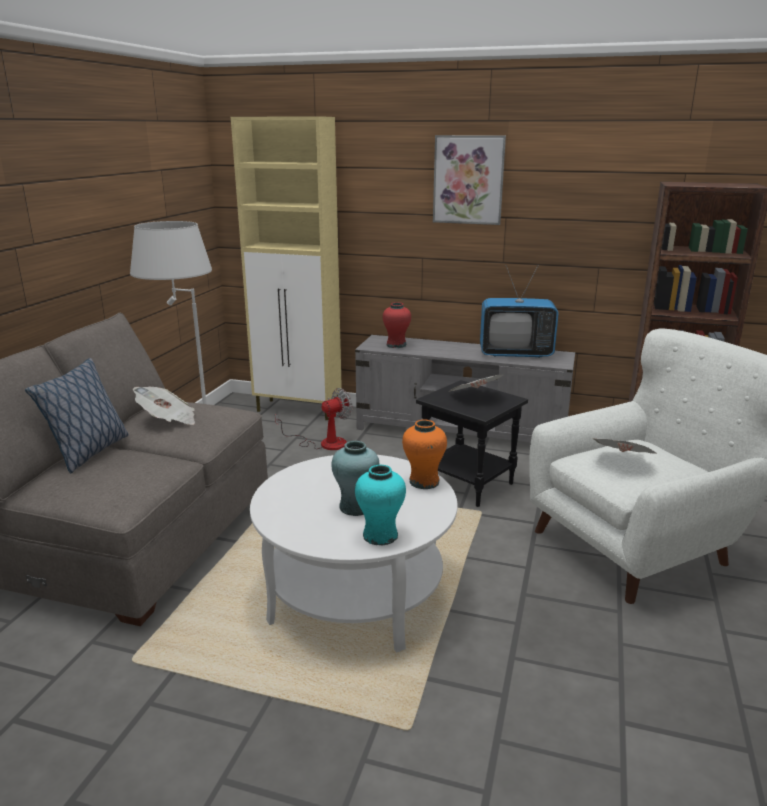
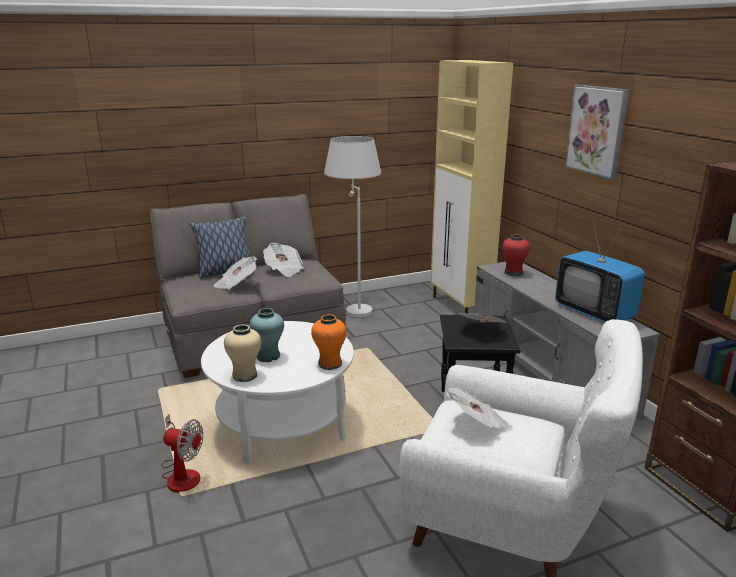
camera: 50 degrees right, 0 degrees up
fan [275,388,353,450] -> fan moved to [162,414,203,493]
turquoise vase [355,465,406,546] -> beige vase [224,324,261,382]
none -> newspaper [214,257,257,290]

